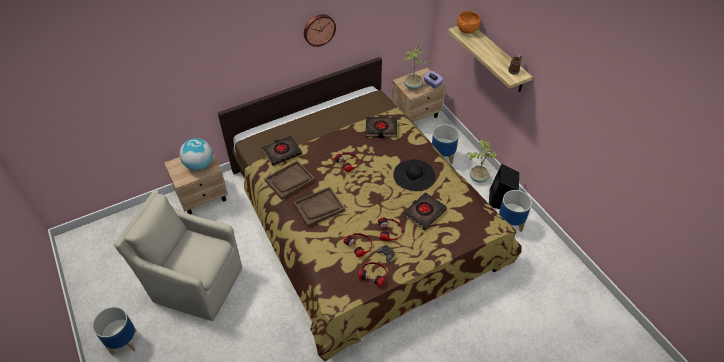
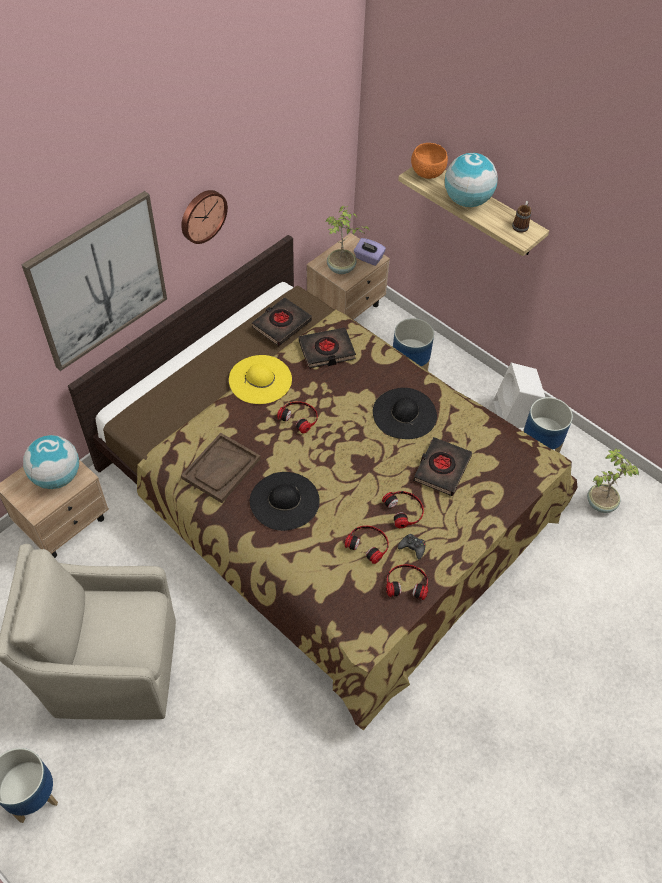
camera: 20 degrees left, 5 degrees up
black book [262,136,302,166] -> black book moved to [252,297,312,346]
brown tray [293,187,345,227] -> black hat [250,472,320,531]
potted plant [467,140,497,182] -> potted plant moved to [587,449,639,513]
black speaker [489,164,519,209] -> white speaker [493,363,545,428]
none -> picture [21,191,167,371]
none -> yellow hat [229,355,292,404]
none -> globe [445,153,498,207]

